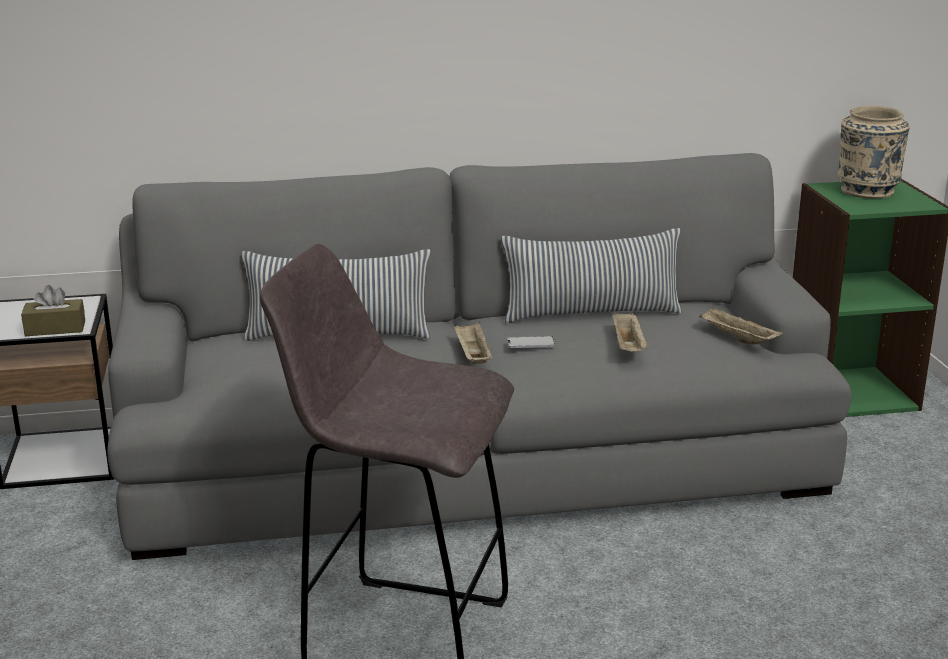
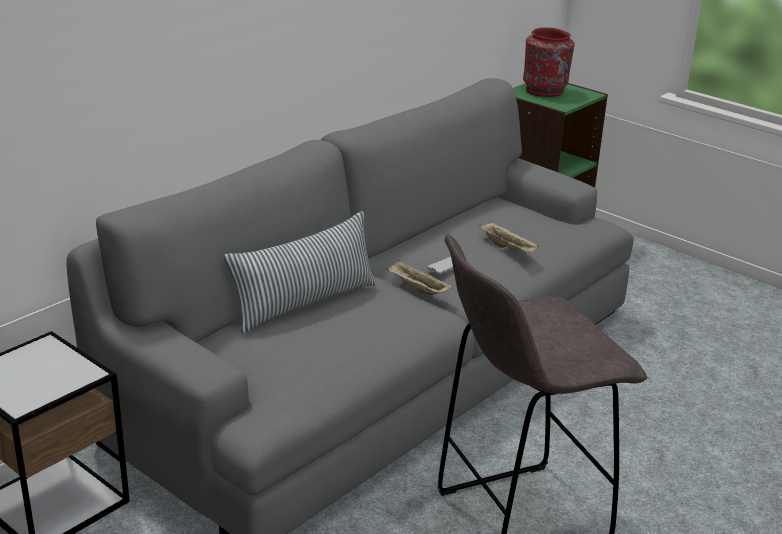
camera: 40 degrees left, 5 degrees up
brown tissue box [21,285,85,336] -> none
pillow [501,228,682,323] -> none
beige tray [699,308,783,344] -> none
beige vase [837,106,910,198] -> red vase [523,27,575,97]

